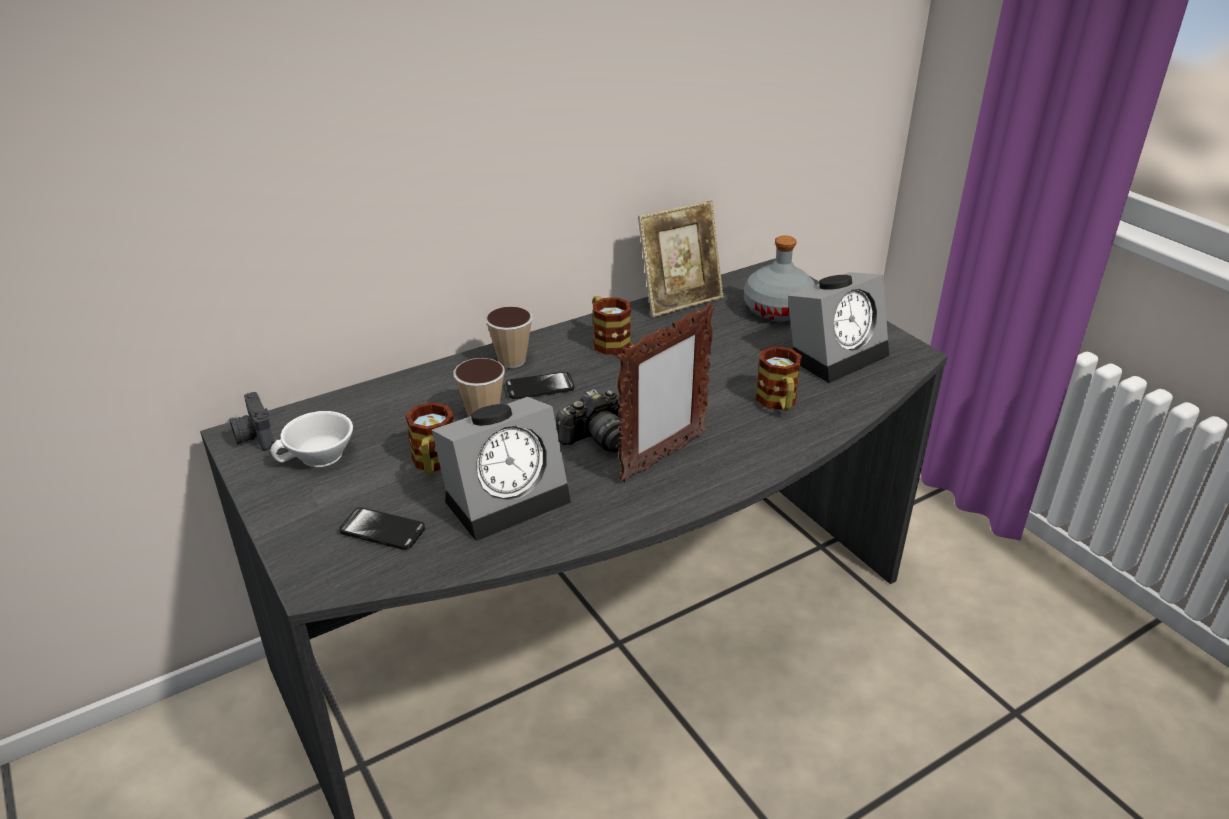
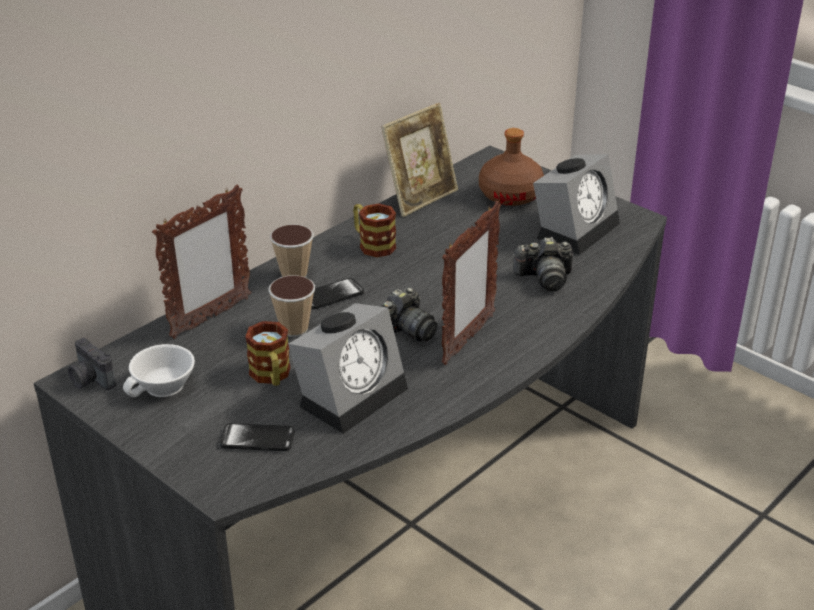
camera: 15 degrees left, 0 degrees up
grey bottle [744,235,815,321] -> brown bottle [479,128,544,206]
mug [755,346,802,411] -> camera [513,237,573,291]
none -> picture frame [152,185,251,339]

